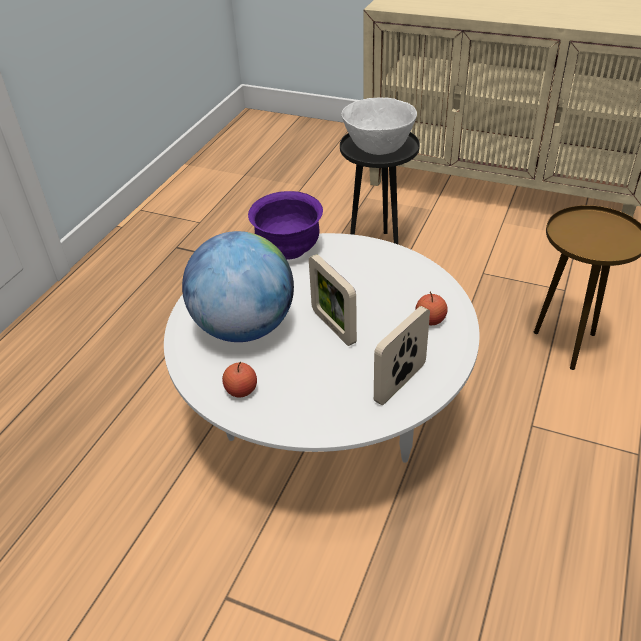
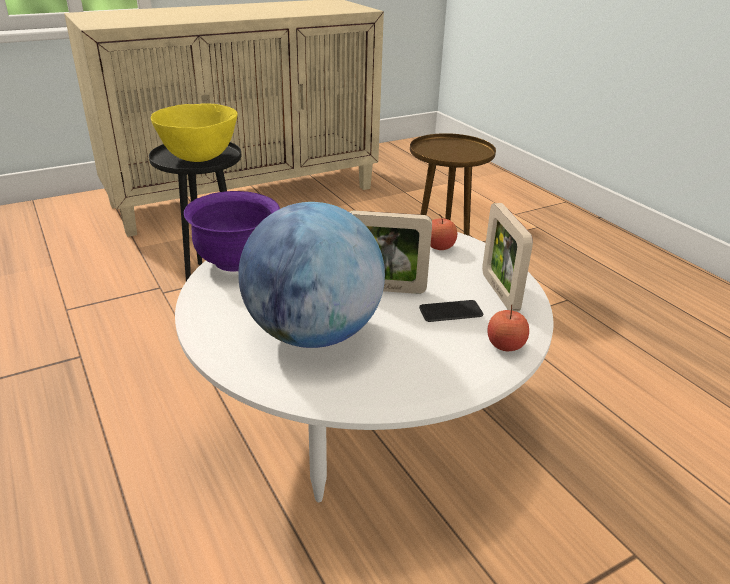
camera: 55 degrees left, 10 degrees down
apple [222,362,257,397] -> apple moved to [488,304,529,351]
white bowl [342,97,417,155] -> yellow bowl [151,103,238,162]
none -> phone [419,300,483,322]

